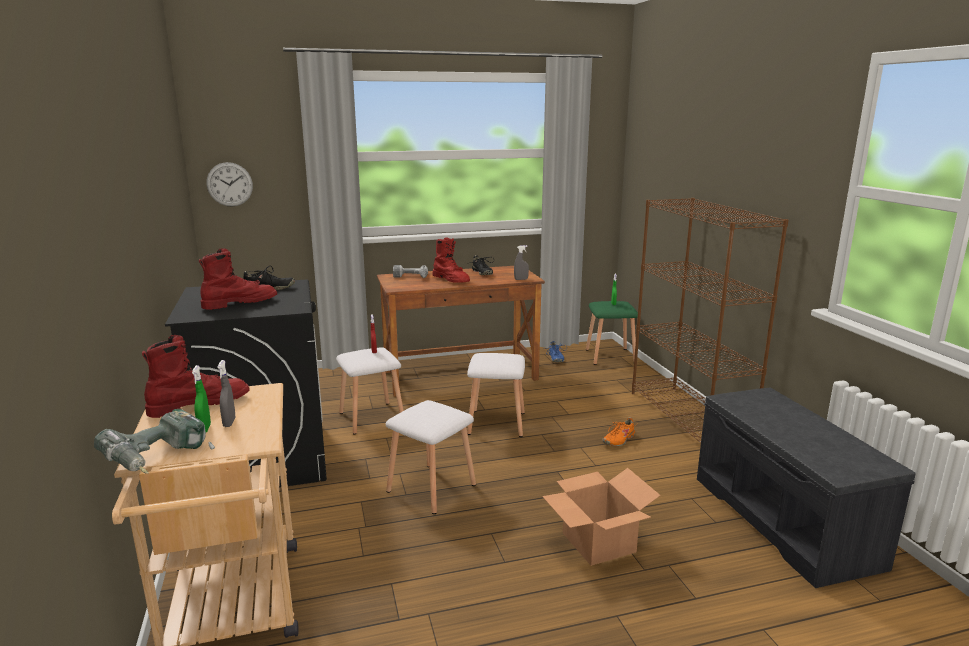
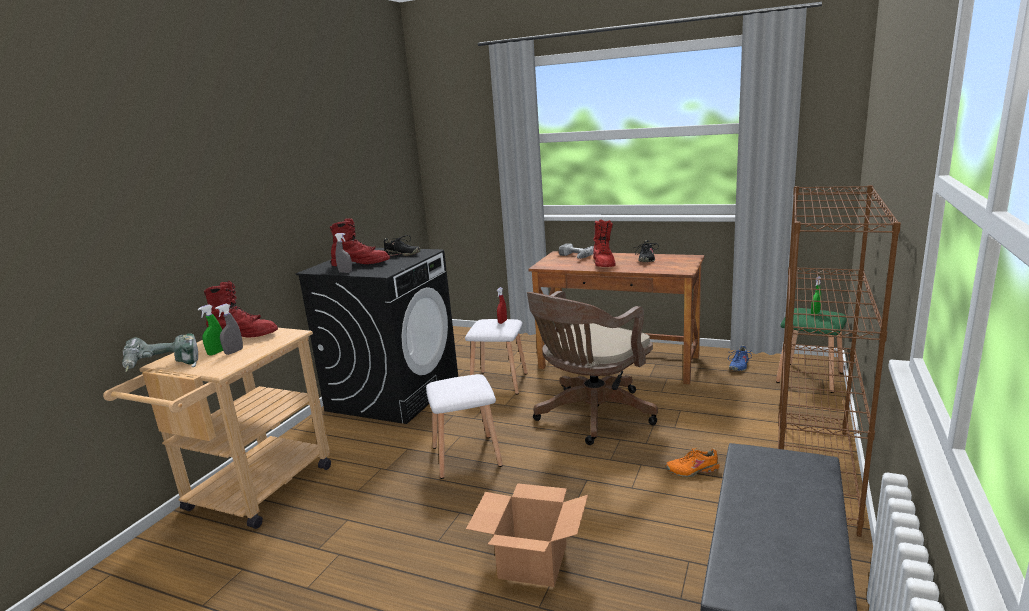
camera: 40 degrees right, 0 degrees up
wall clock [206,162,253,207] -> none
white stool [467,353,525,437] -> brown office chair [527,291,658,445]
grey spray bottle [514,245,529,280] -> grey spray bottle moved to [335,233,352,273]

